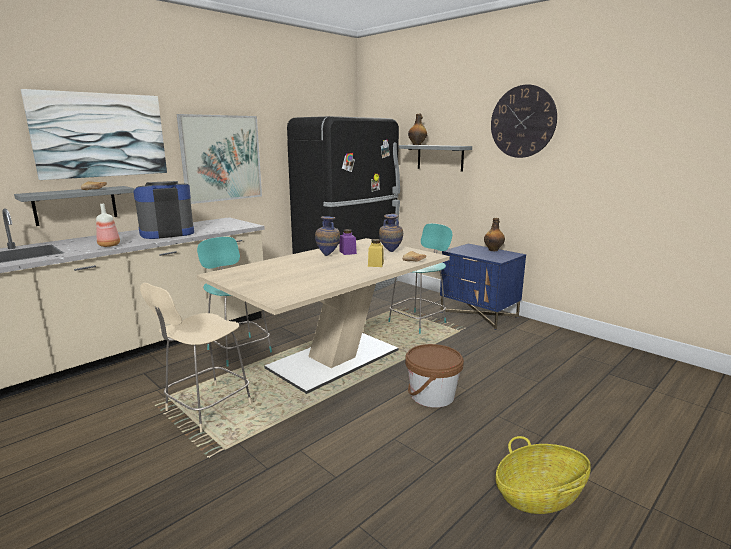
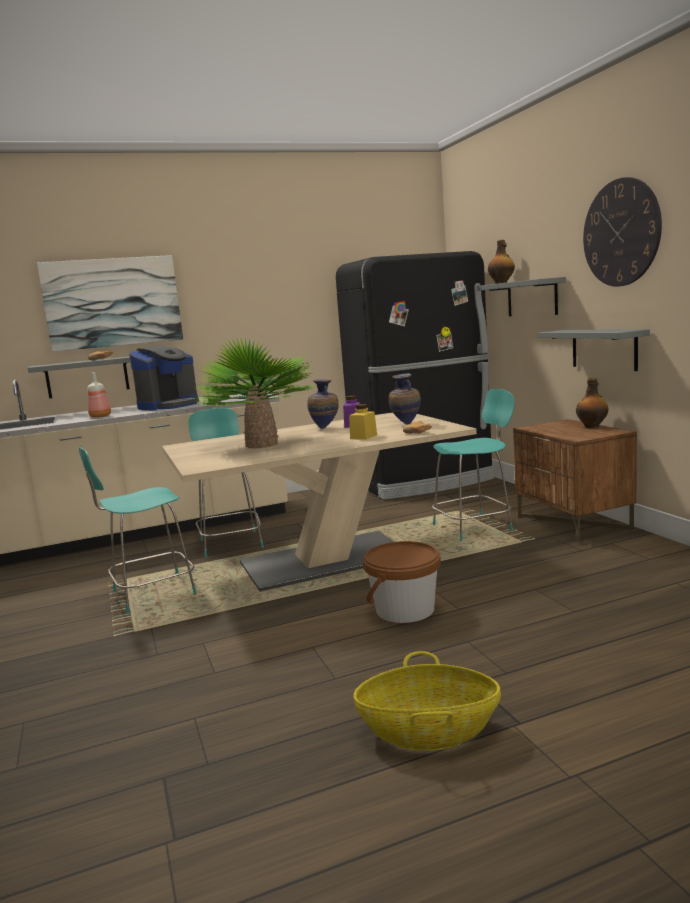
camera: 25 degrees right, 5 degrees down
coffee machine [134,181,194,239] -> coffee machine turned 135 degrees clockwise [129,346,199,410]
beige chair [140,283,252,432] -> turquoise chair [79,446,197,614]
picture [177,114,262,204] -> none
blue nightstand [440,244,526,330] -> brown nightstand [513,419,637,544]
none -> potted plant [194,337,317,448]
none -> grey shelf [538,329,650,371]

